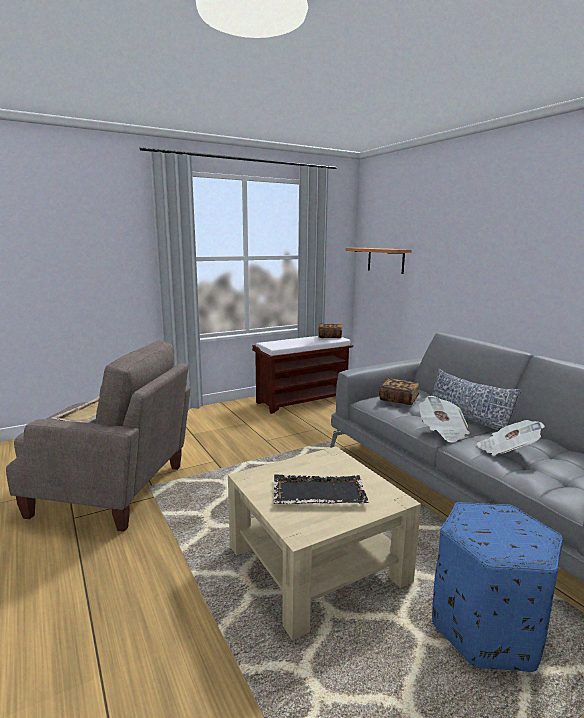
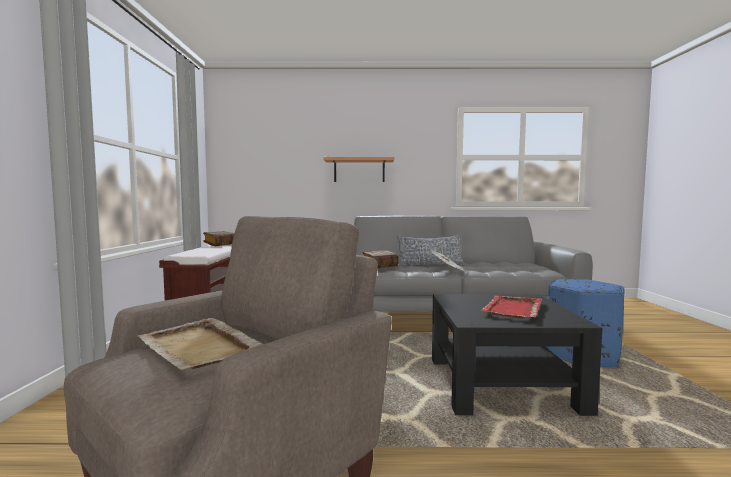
camera: 60 degrees left, 10 degrees down
beige coffee table [228,446,421,641] -> black coffee table [432,294,602,416]
black tray [274,474,369,504] -> red tray [480,296,542,319]
shelf [346,248,412,274] -> shelf moved to [323,157,395,182]
newspaper [477,420,545,456] -> none

